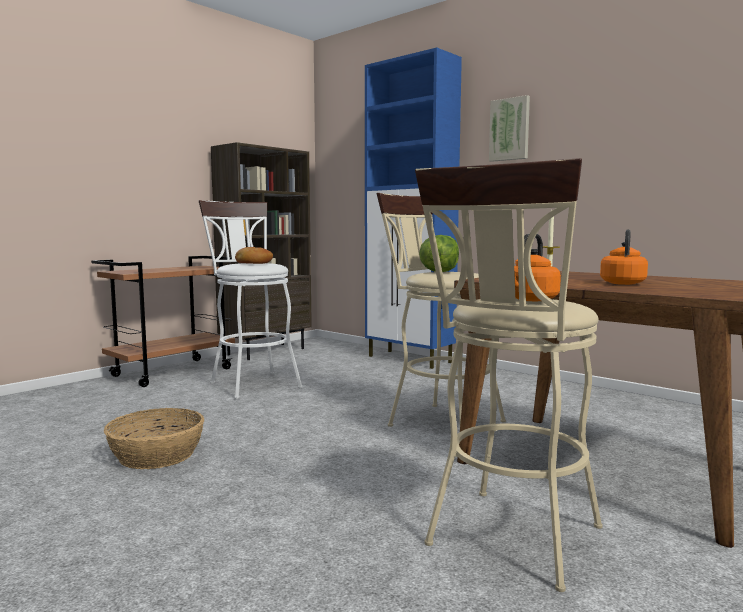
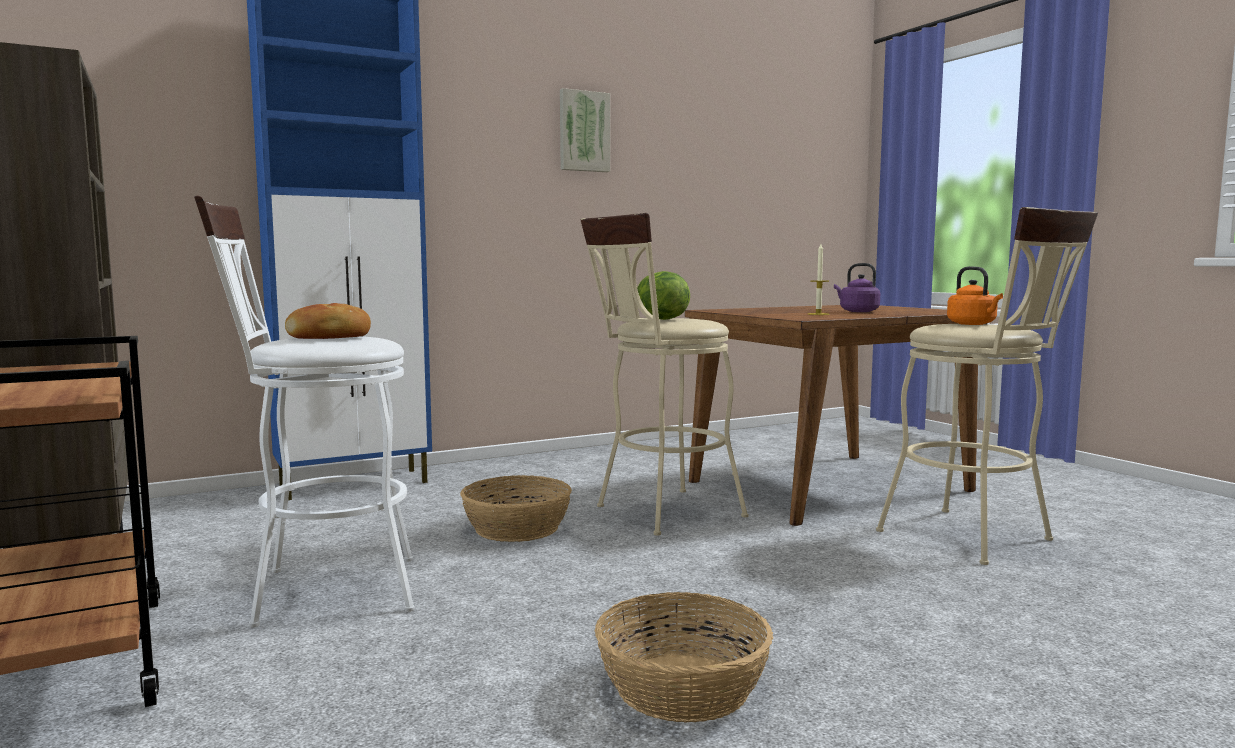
camera: 70 degrees left, 0 degrees up
picture [489,95,530,162] -> picture moved to [560,88,610,172]
orange kettle [600,229,648,285] -> purple kettle [834,263,880,312]
none -> basket [460,475,572,542]

